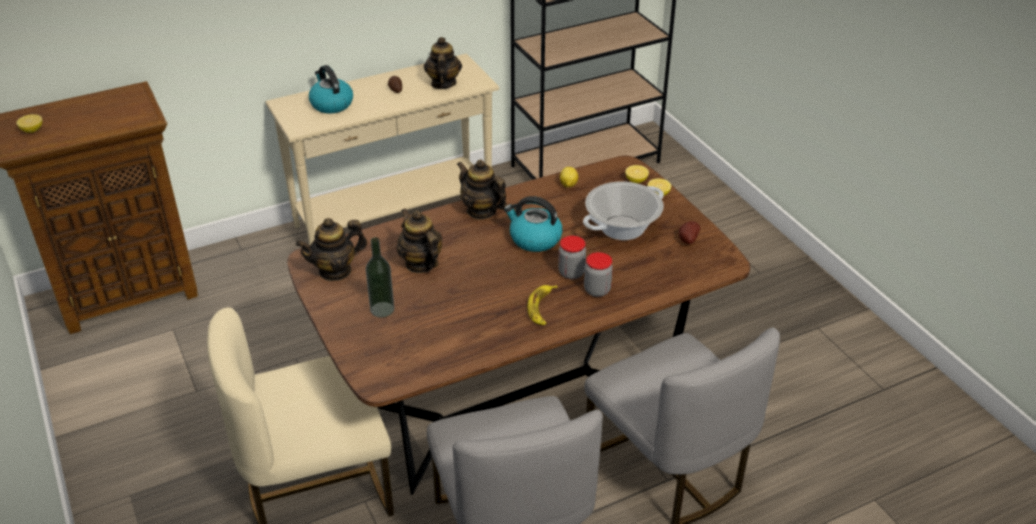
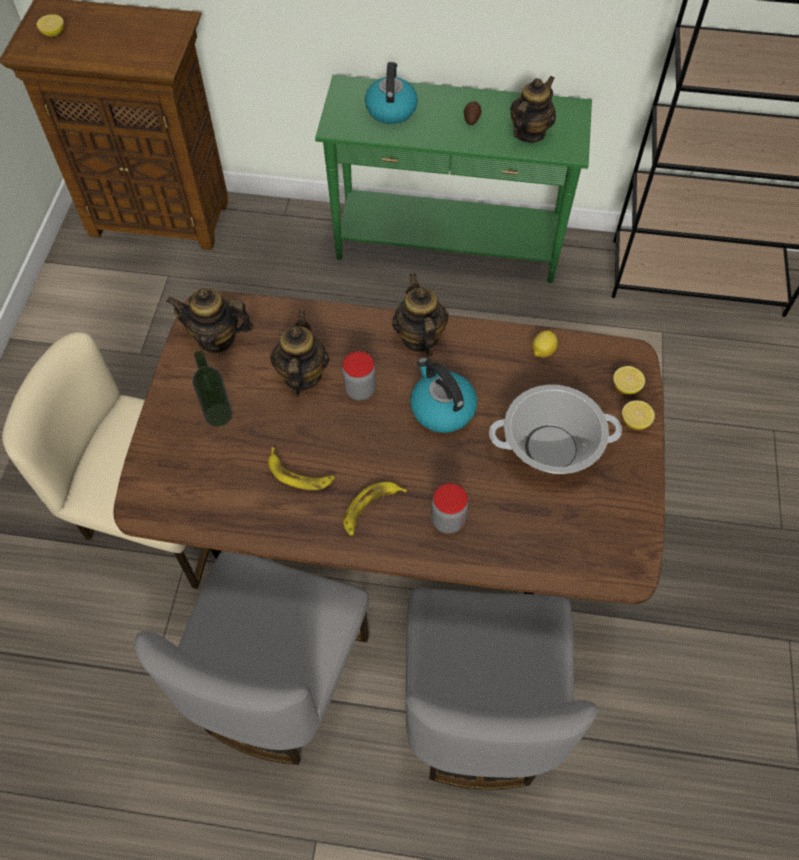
camera: 35 degrees right, 20 degrees up
beige console table [265,53,499,245] -> green console table [315,75,592,283]
jar [558,236,586,279] -> jar moved to [342,351,376,400]
potato [679,221,700,244] -> none
none -> banana [268,447,335,490]

